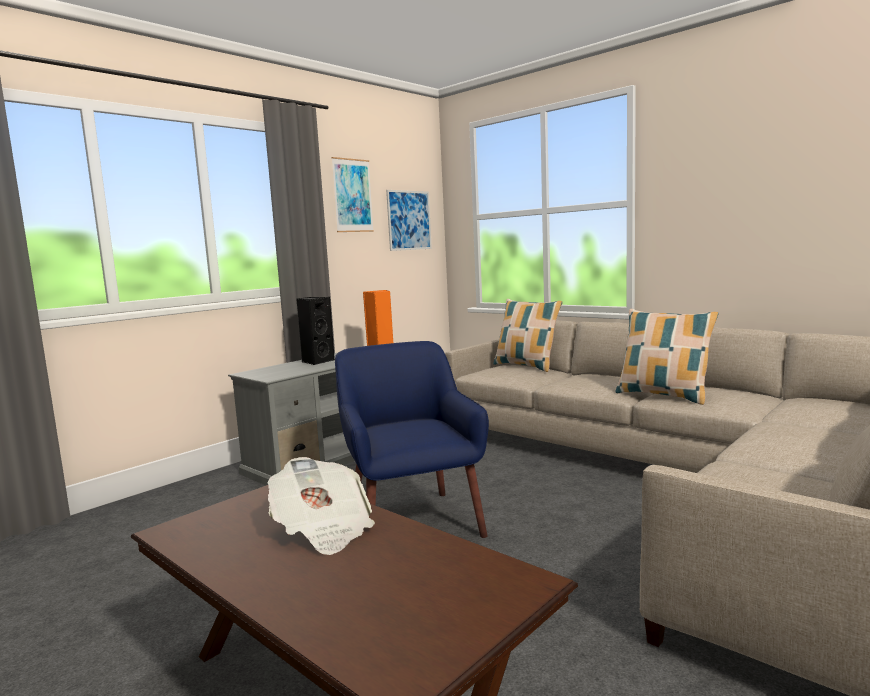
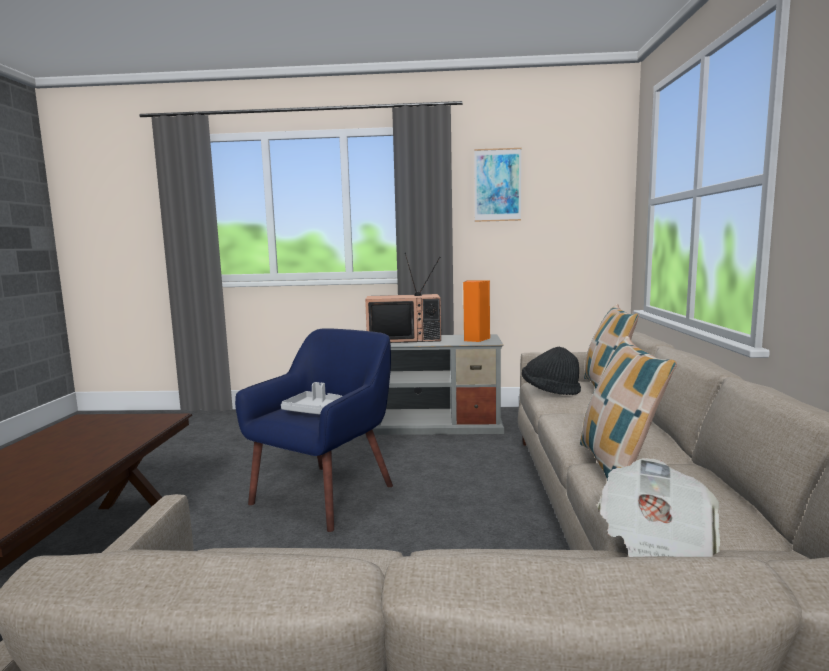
camera: 50 degrees right, 0 degrees up
newspaper [268,457,375,555] -> newspaper moved to [597,458,720,557]
black speaker [296,297,335,365] -> television [365,253,441,343]
picture [386,190,432,251] -> none
none -> grey tray [281,382,342,414]
none -> black hat [522,347,581,395]

